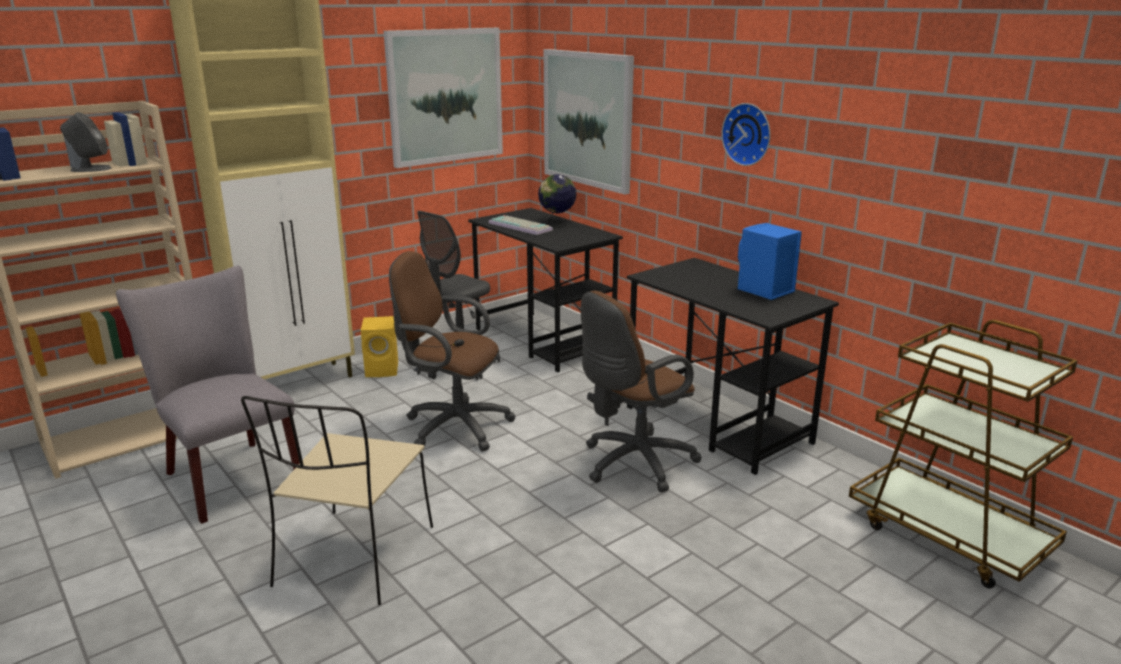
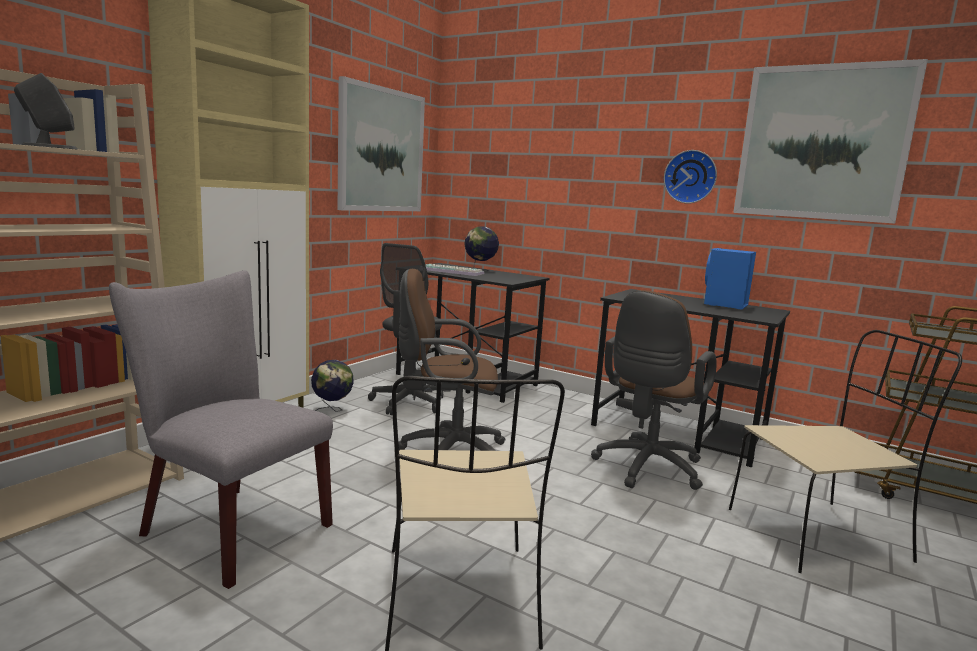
camera: 20 degrees left, 10 degrees down
yellow speaker [361,316,398,377] -> globe [311,360,354,412]
picture [544,49,634,194] -> picture moved to [733,59,928,224]
none -> beige chair [729,330,962,573]

